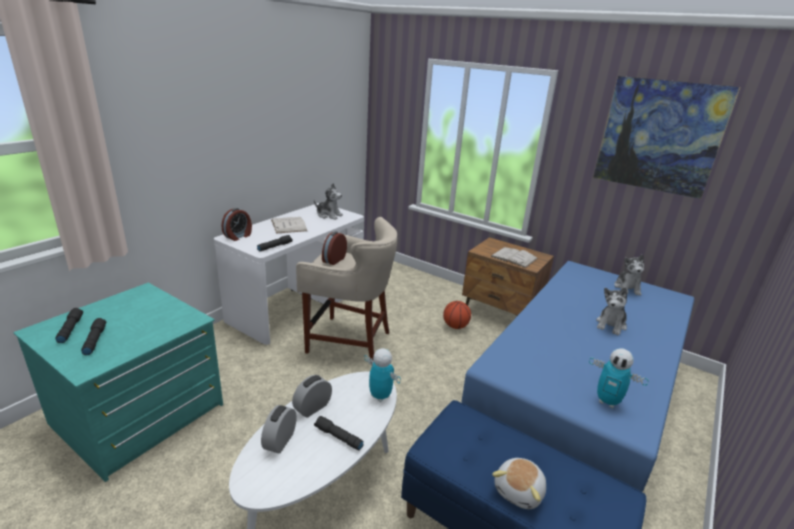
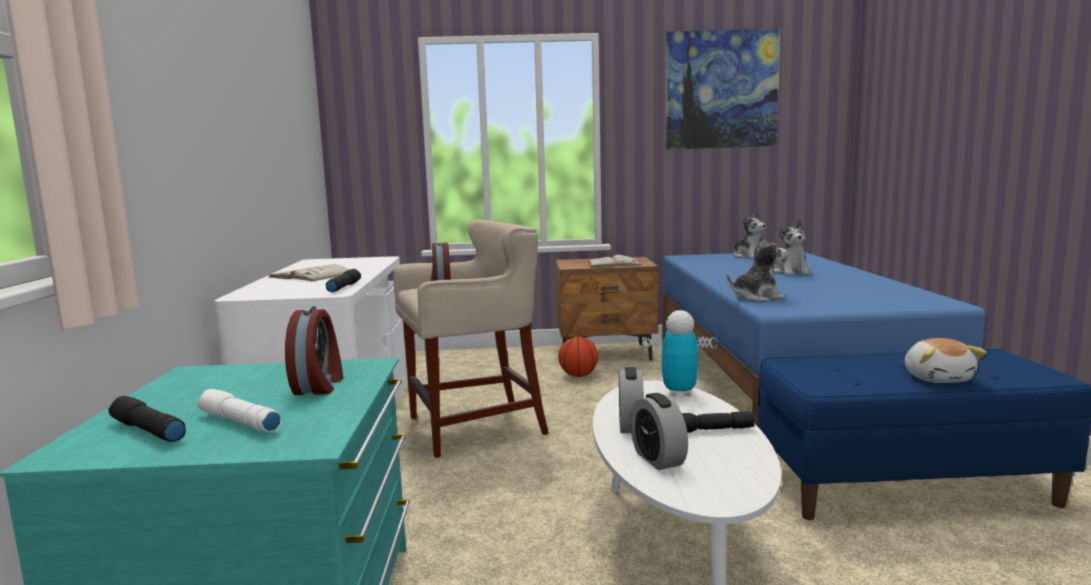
camera: 35 degrees left, 15 degrees down
black flashlight [81,318,106,355] -> white flashlight [197,389,281,432]
alarm clock [221,208,252,241] -> alarm clock moved to [285,306,343,395]
plush toy [314,183,343,220] -> plush toy moved to [727,233,787,301]
toy robot [589,348,649,408] -> none

